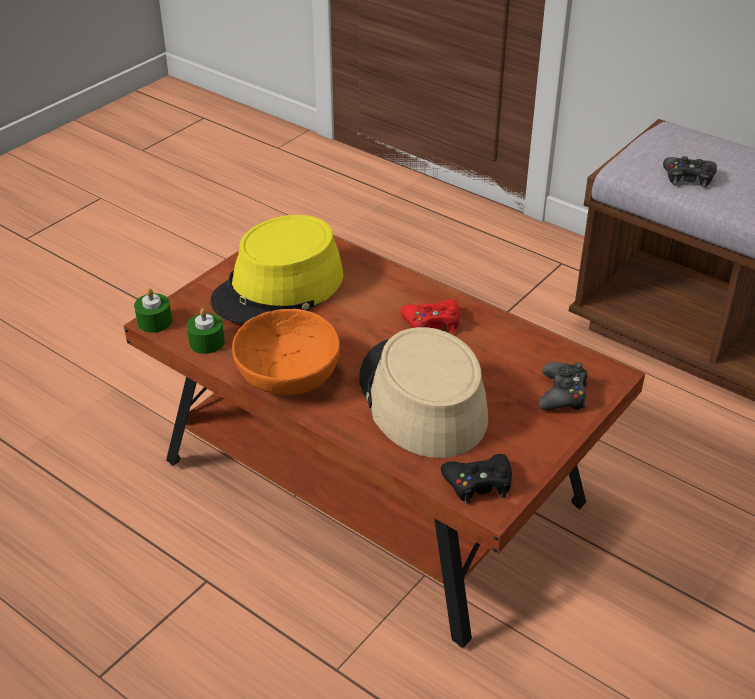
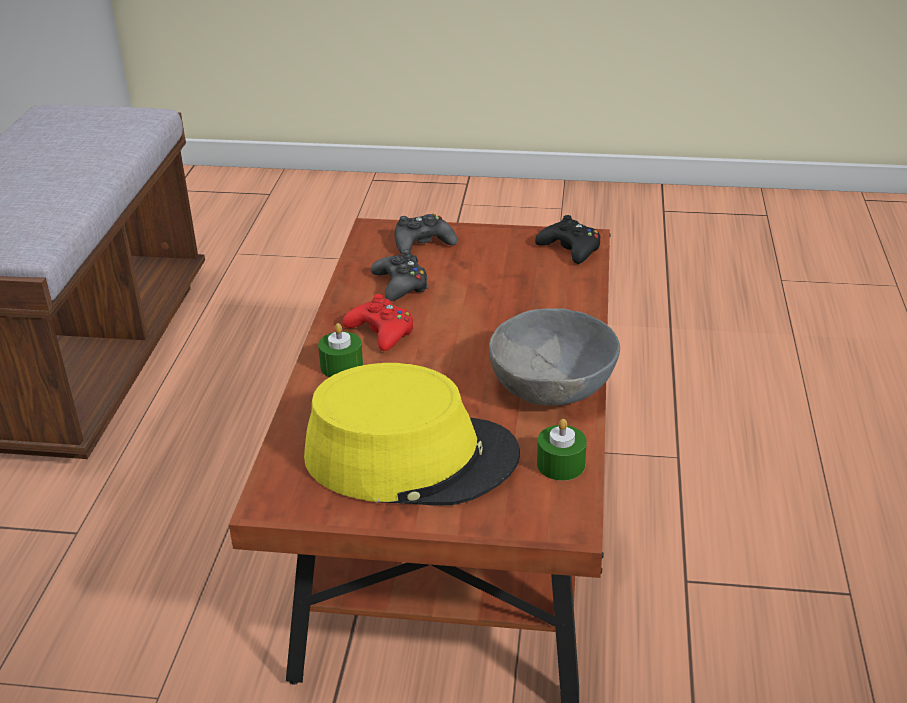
camera: 120 degrees left, 5 degrees down
green candle [134,288,172,333] -> green candle moved to [318,323,363,377]
orange bowl [232,309,340,395] -> grey bowl [489,308,620,406]
beige hat [359,327,488,458] -> none
black game controller [663,156,717,188] -> black game controller moved to [371,249,429,301]

